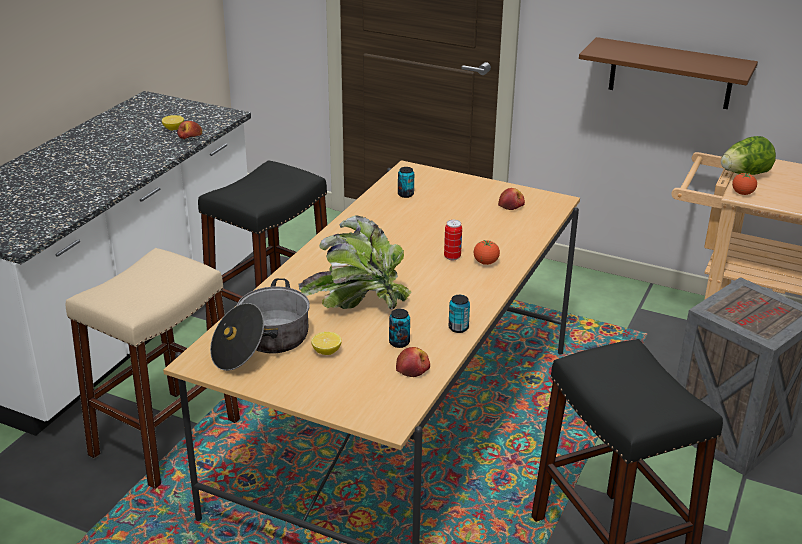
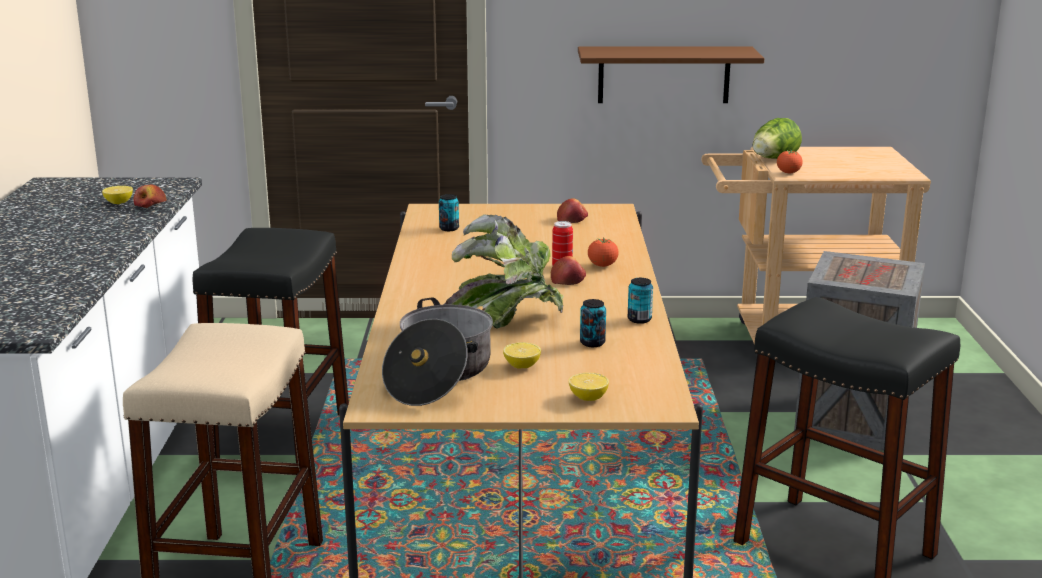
camera: 25 degrees left, 10 degrees down
apple [396,347,430,377] -> apple moved to [551,256,586,285]
none -> lemon [568,373,609,401]

